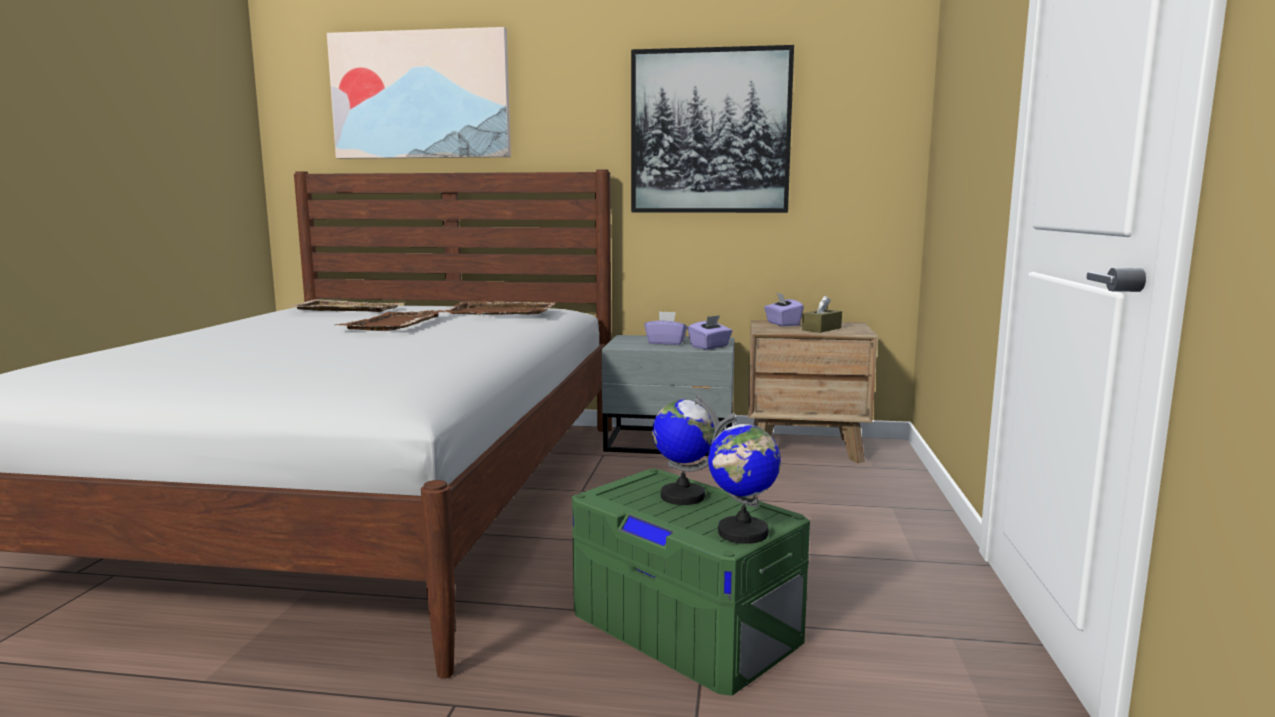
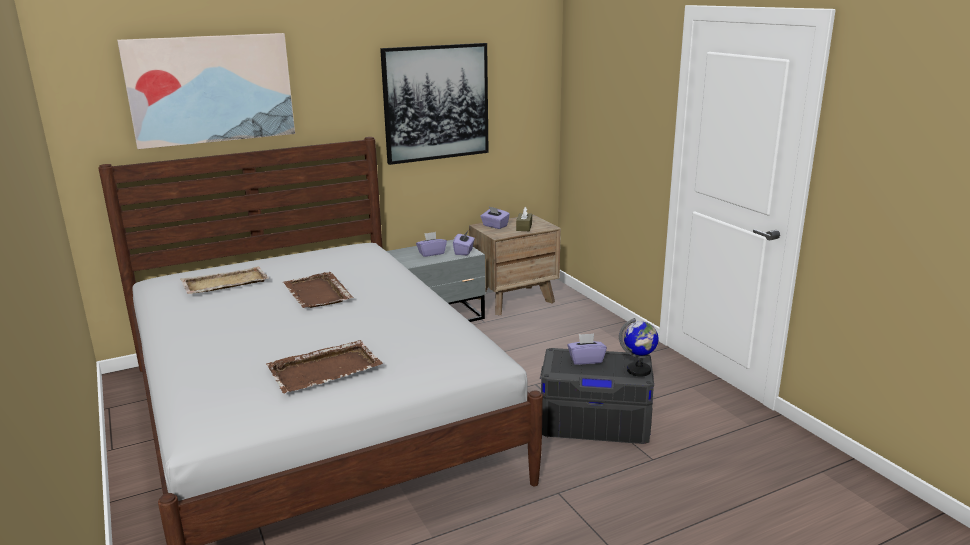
camera: 35 degrees left, 10 degrees up
brown tray [444,301,556,315] -> brown tray moved to [266,340,383,393]
green storage box [572,468,810,696] -> grey storage box [540,348,655,444]
globe [652,394,720,505] -> purple tissue box [567,334,607,365]

